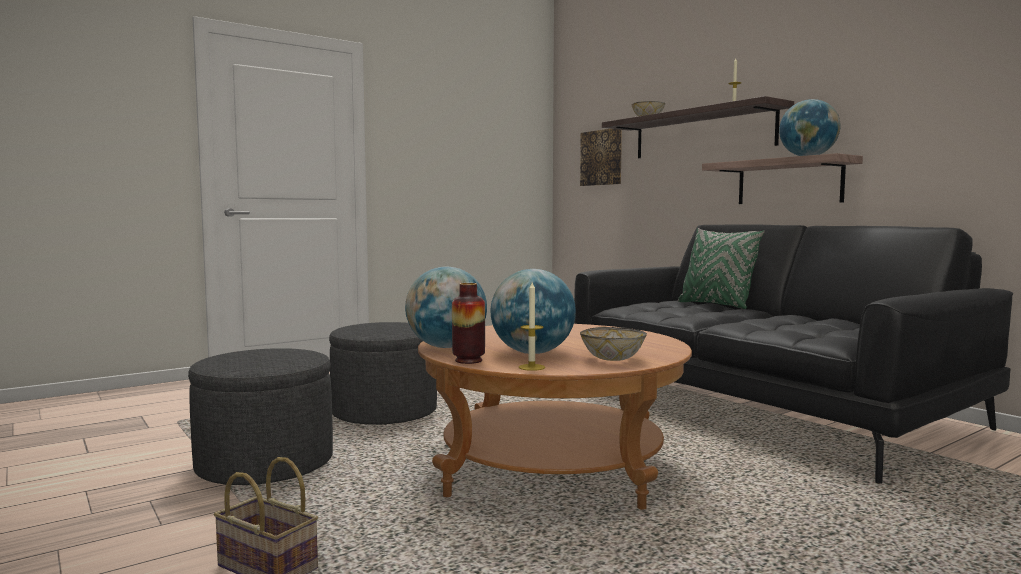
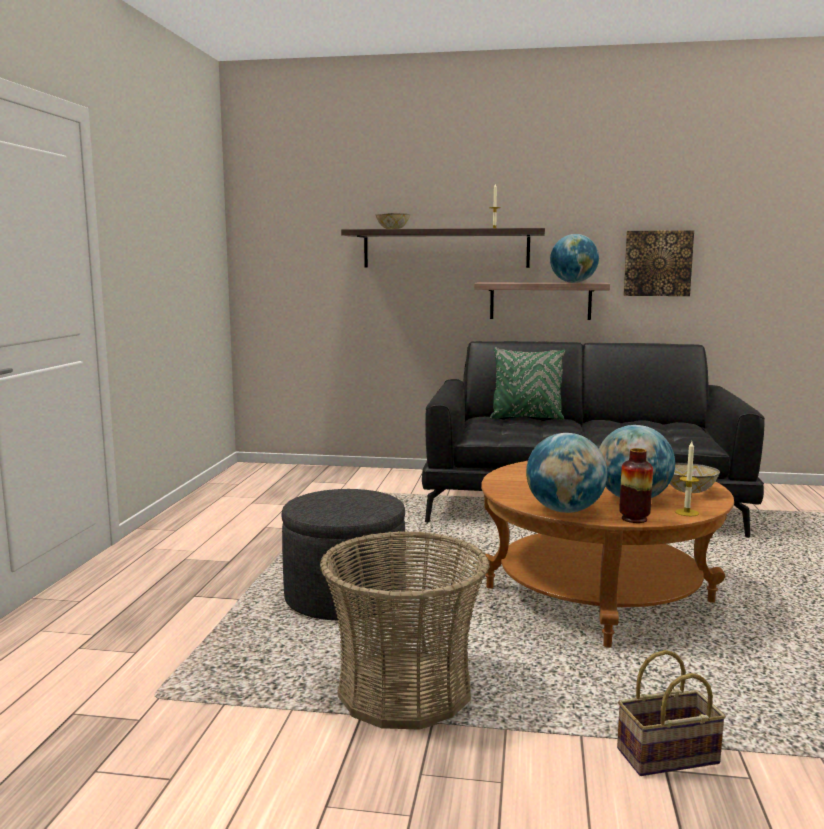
camera: 45 degrees left, 5 degrees up
grey ottoman [188,348,333,485] -> basket [320,531,490,730]
picture [580,129,622,186] -> picture moved to [623,230,694,296]

